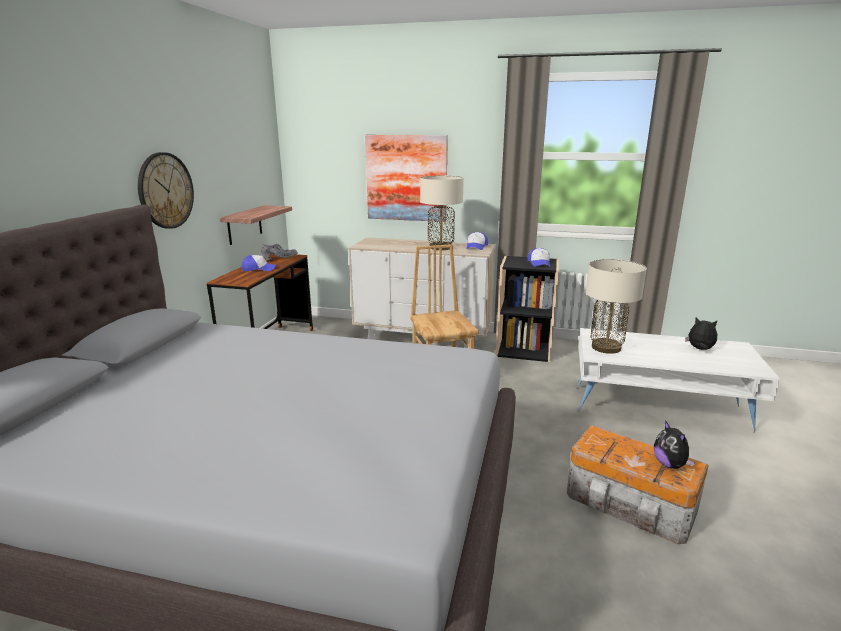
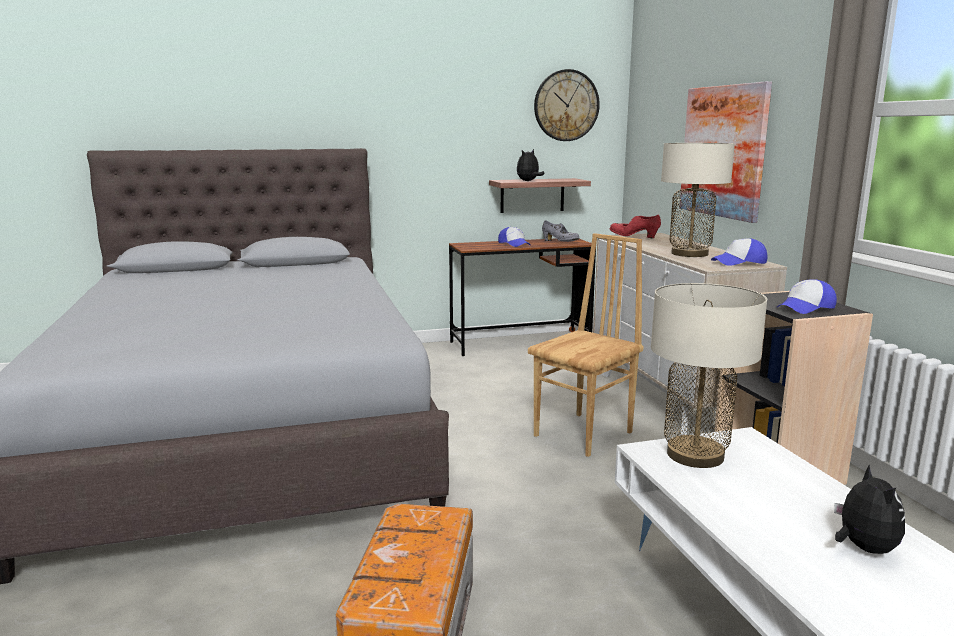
camera: 60 degrees right, 5 degrees down
wall clock [138,152,194,229] -> wall clock moved to [534,69,600,141]
plush toy [654,420,695,469] -> plush toy moved to [517,149,545,181]
none -> red shoe [610,214,661,238]

